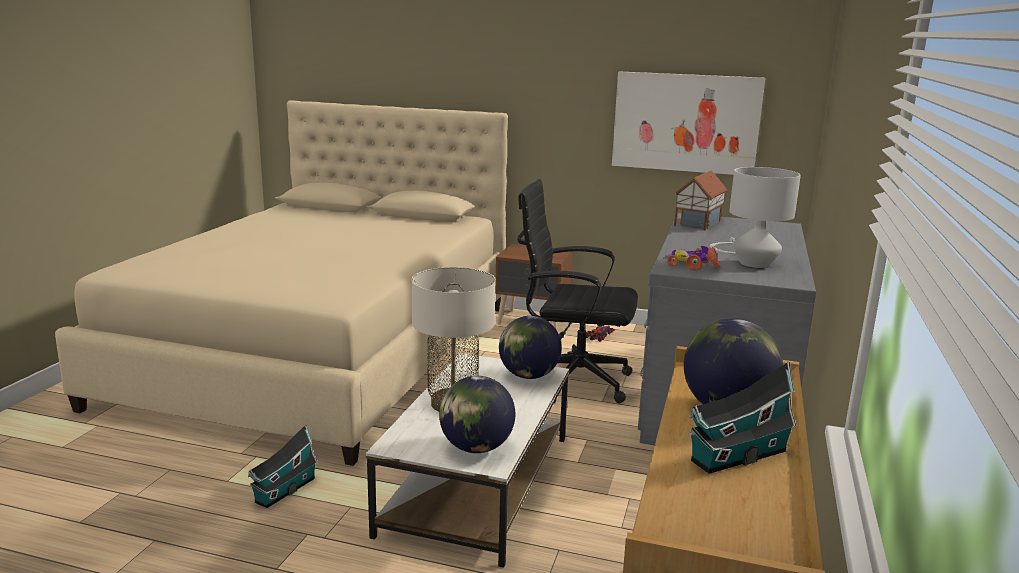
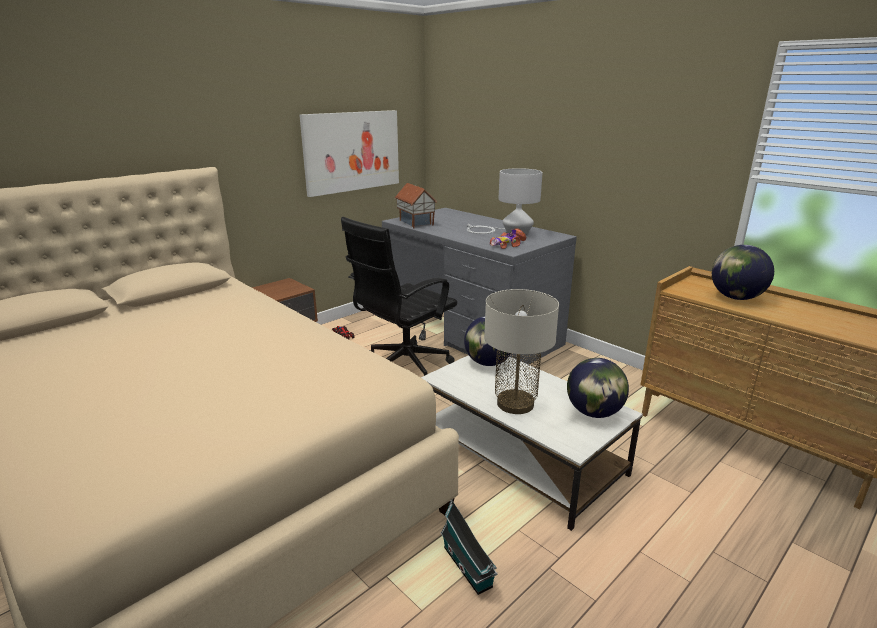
camera: 60 degrees left, 5 degrees up
toy house [688,361,796,474] -> none

